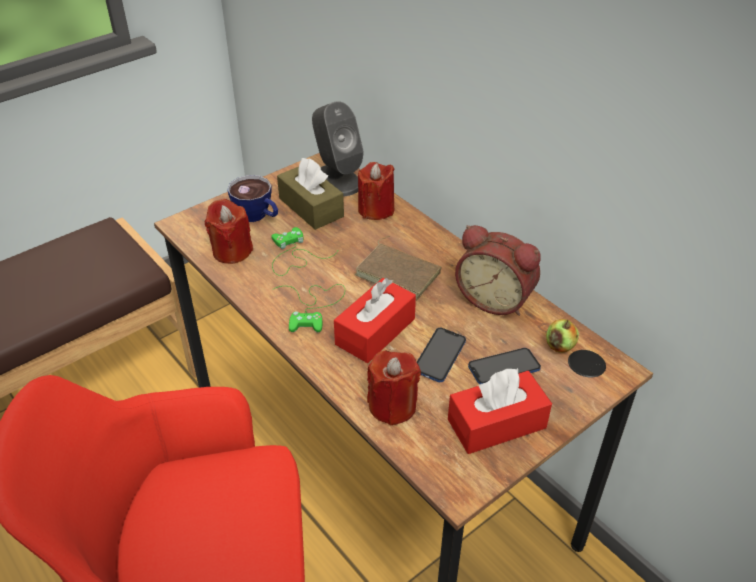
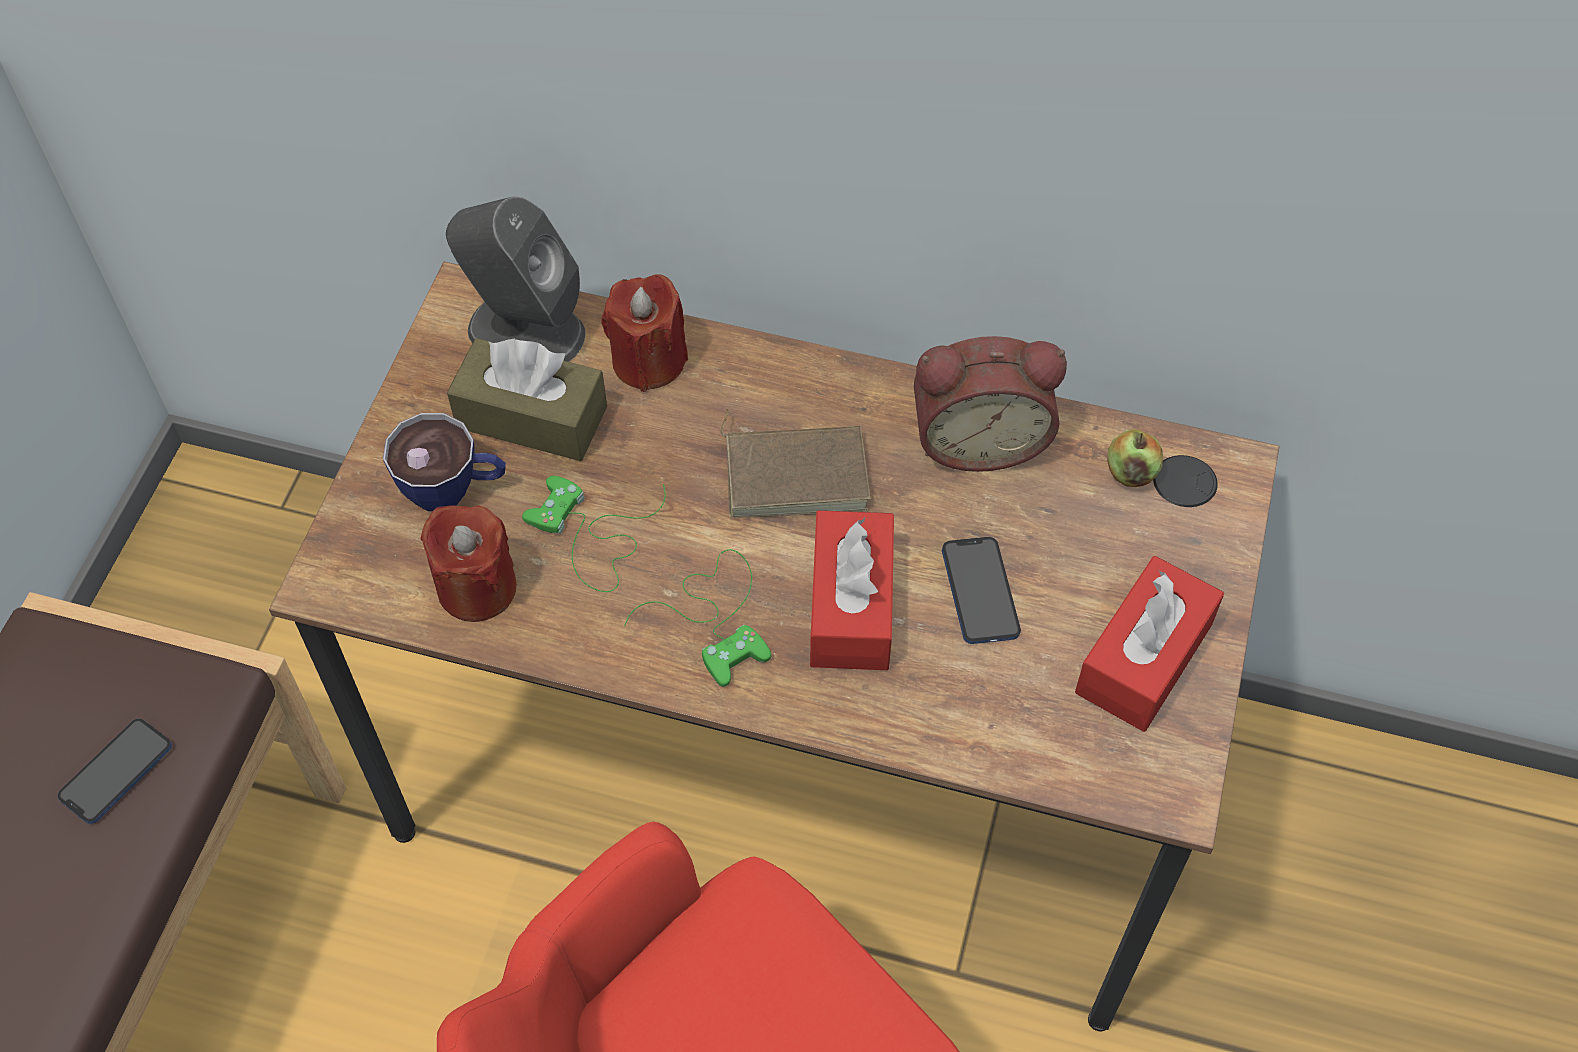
camera: 35 degrees left, 15 degrees up
red candle [367,351,421,425] -> none
phone [468,348,541,384] -> phone moved to [58,719,172,824]

